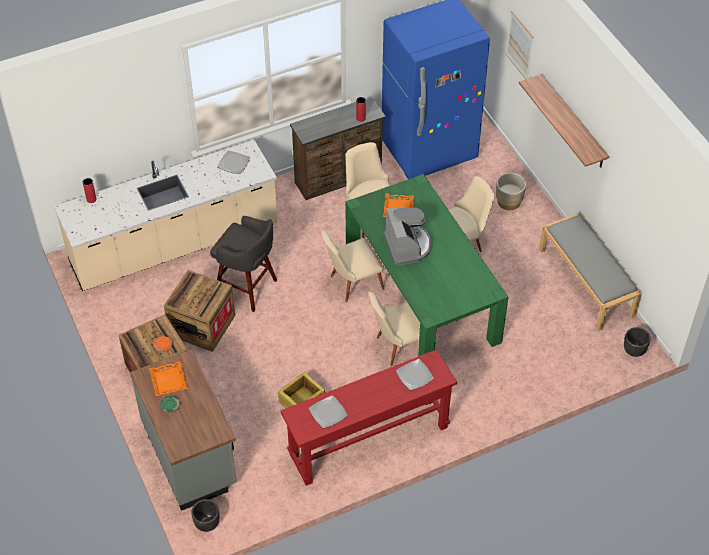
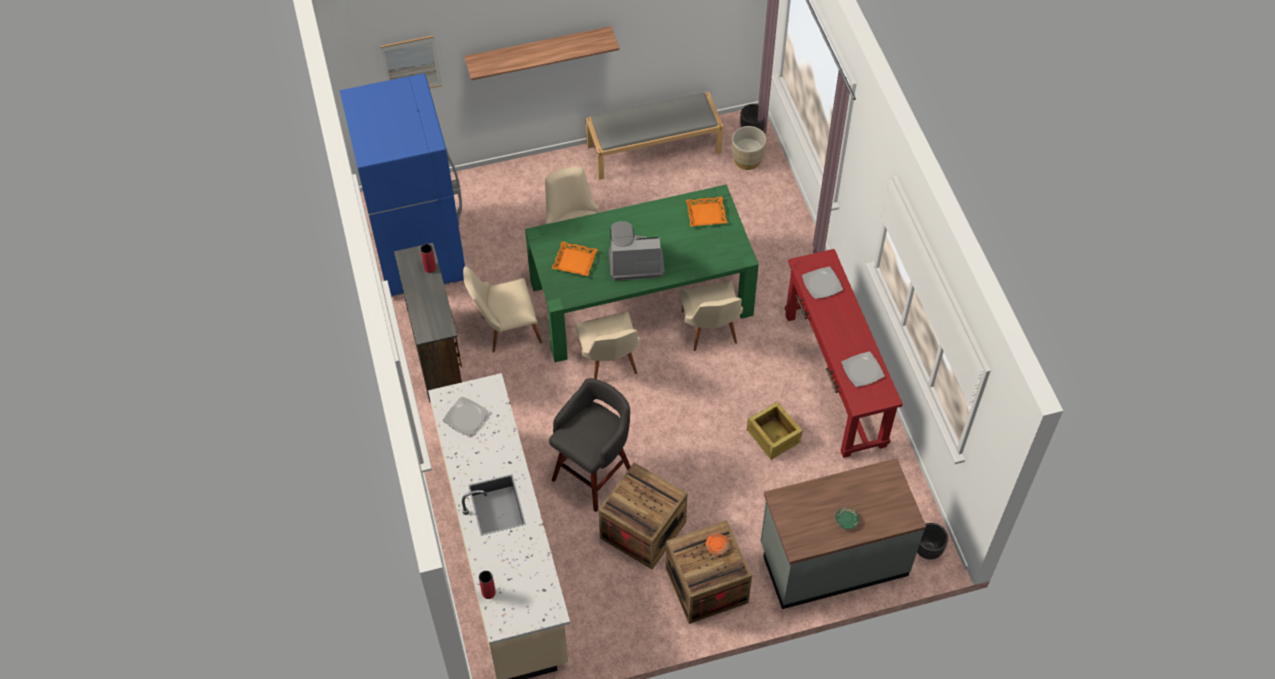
camera: 80 degrees left, 5 degrees up
orange tray [149,361,188,396] -> orange tray moved to [686,196,728,227]
beige planter [496,173,526,210] -> beige planter moved to [732,126,766,170]

